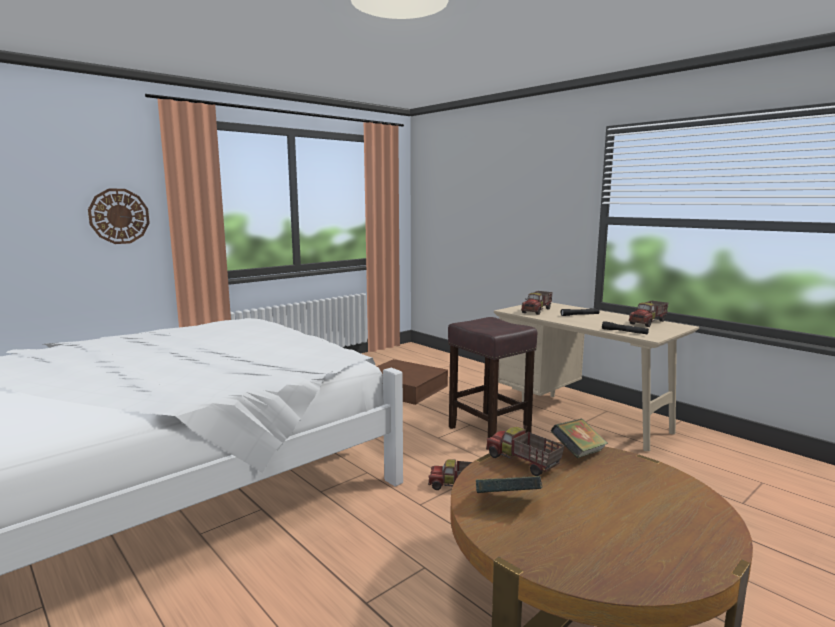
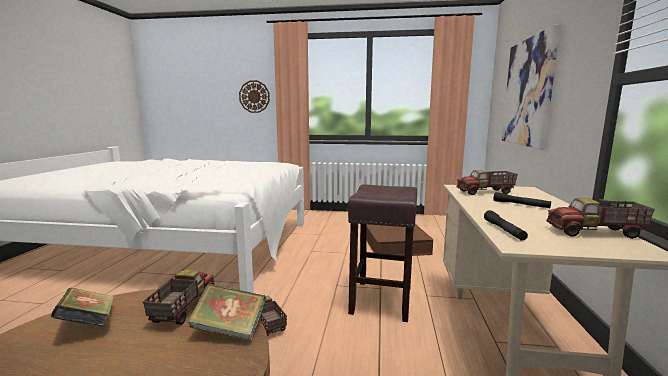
camera: 50 degrees right, 0 degrees up
none -> picture [502,24,560,149]

